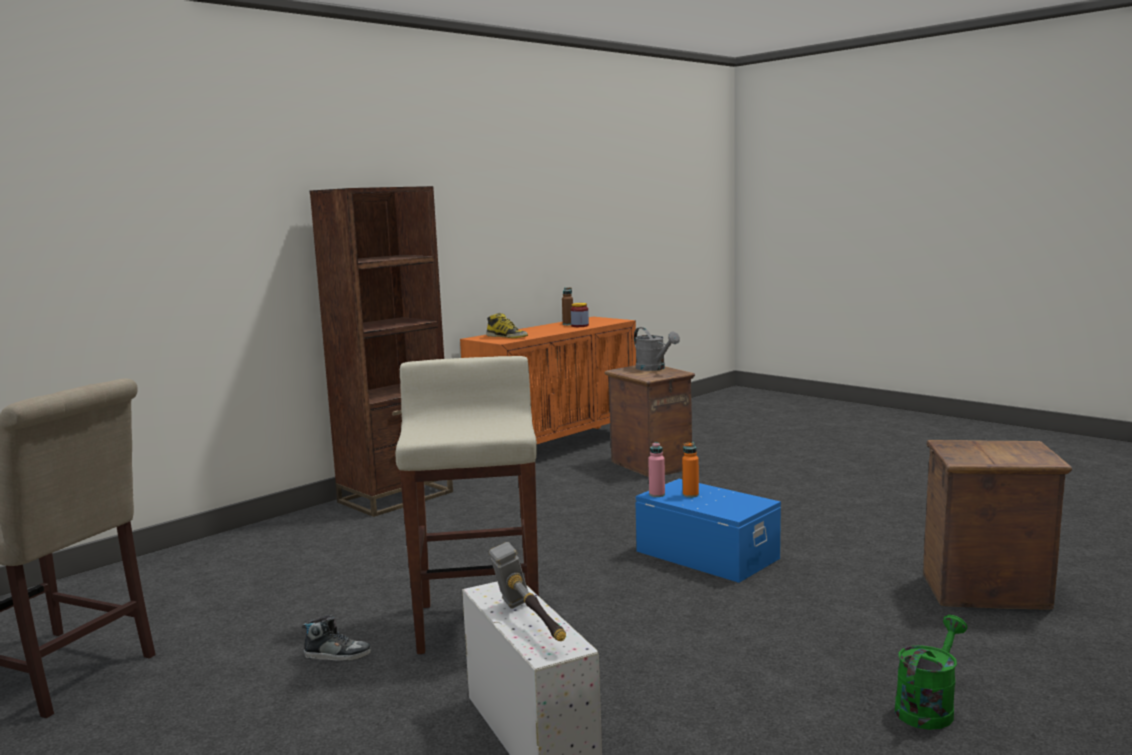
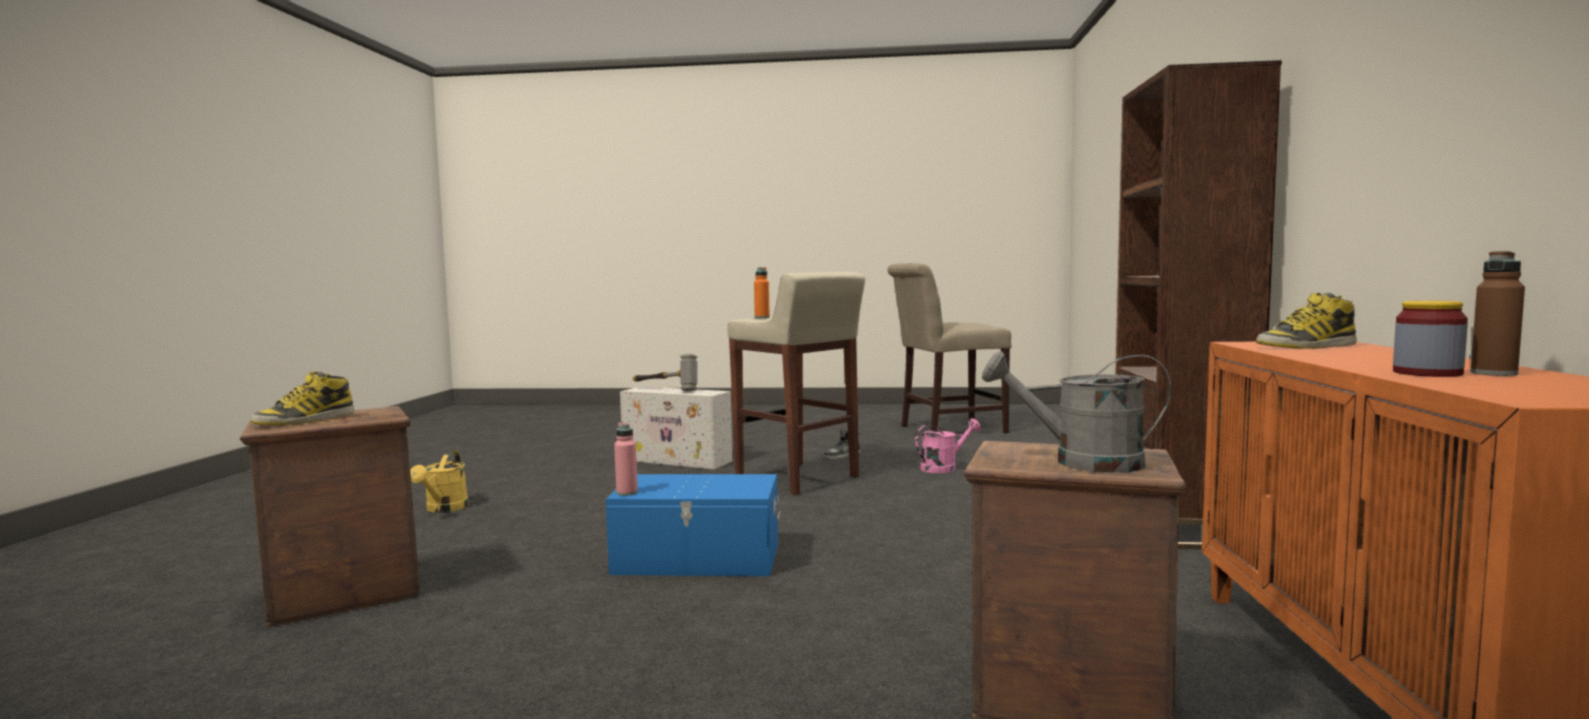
camera: 140 degrees right, 5 degrees down
pink bottle [648,442,665,497] -> pink bottle moved to [614,422,638,496]
orange bottle [682,443,699,498] -> orange bottle moved to [754,267,770,318]
green watering can [895,615,968,730] -> yellow watering can [410,450,469,513]
none -> boot [250,371,355,425]
none -> pink watering can [915,418,981,473]

